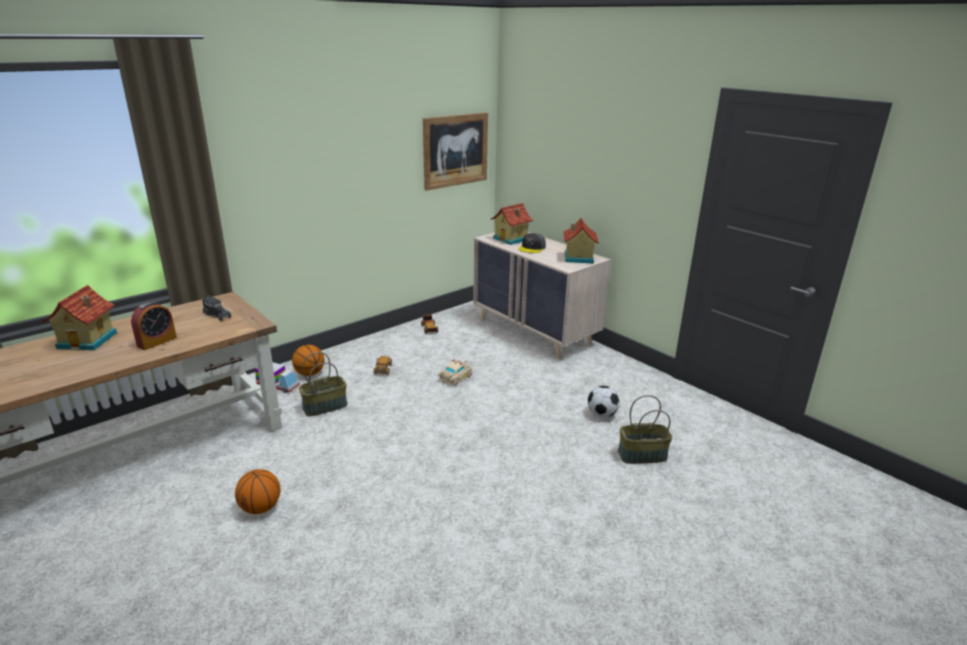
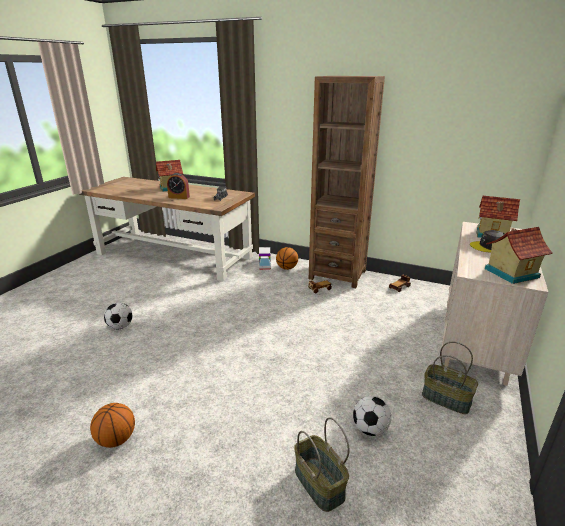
camera: 65 degrees right, 0 degrees up
basketball [235,469,281,514] -> basketball moved to [90,403,135,448]
basket [299,352,347,416] -> basket moved to [422,342,478,414]
picture [423,112,488,191] -> none
beige toy car [438,359,472,385] -> none
none -> football [104,303,133,330]
none -> brown bookcase [309,76,385,288]

